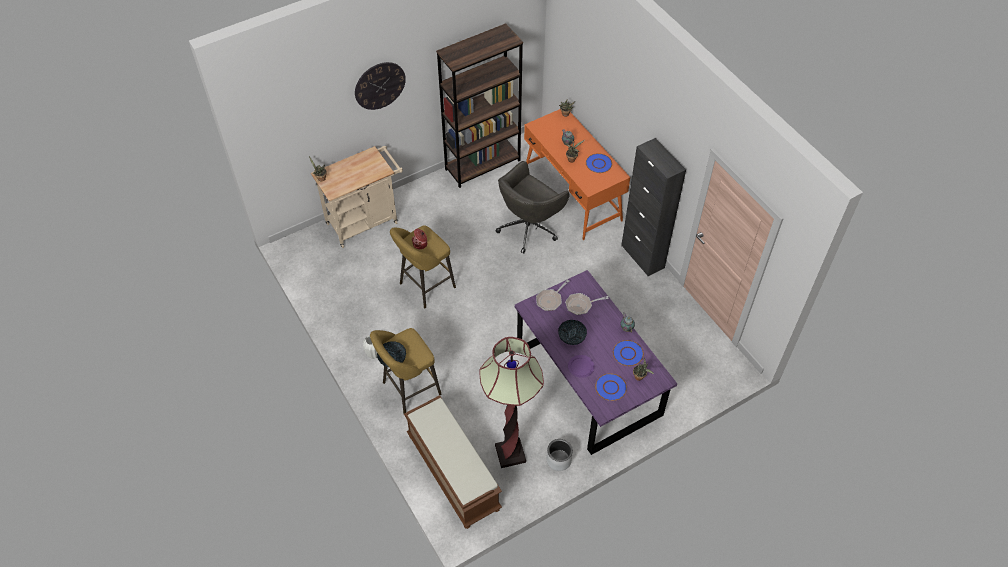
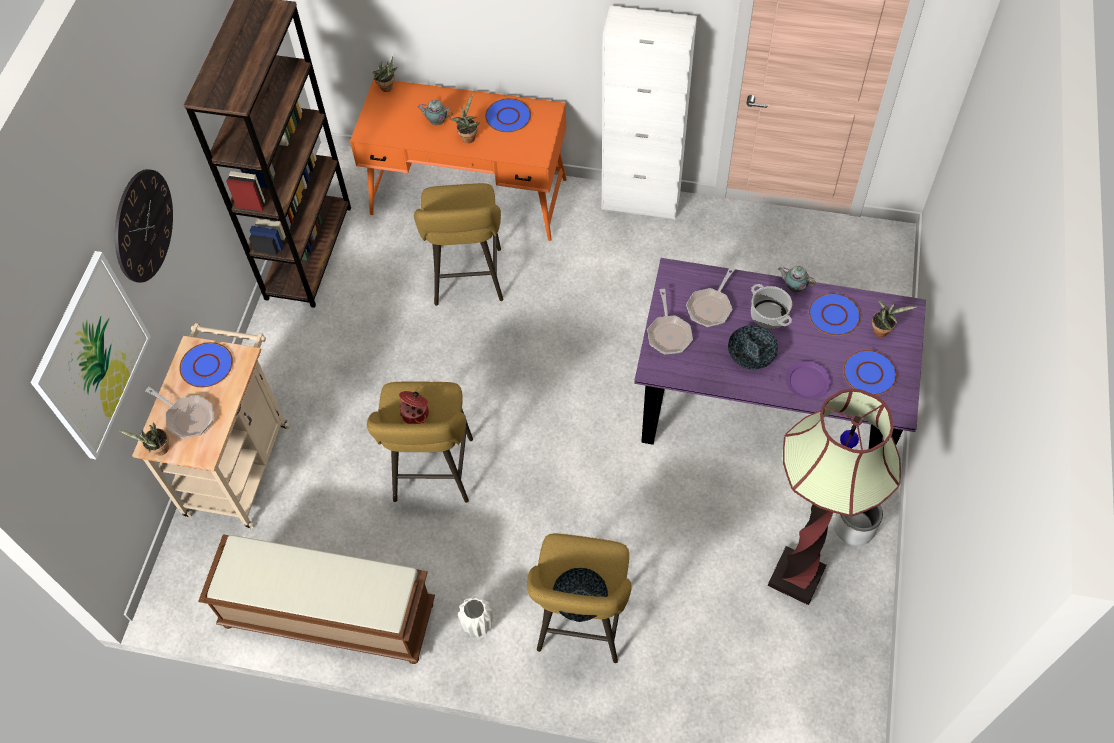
camera: 45 degrees left, 5 degrees up
brown bench [404,395,502,529] -> brown bench moved to [198,534,435,664]
grey office chair [495,161,570,254] -> yellow stool [414,183,503,306]
black cabinet [621,138,686,276] -> white cabinet [602,6,697,220]
none -> picture [30,251,151,460]
none -> frying pan [145,387,213,439]
none -> blue plate [179,342,233,388]
none -> cooking pot [751,284,792,329]

